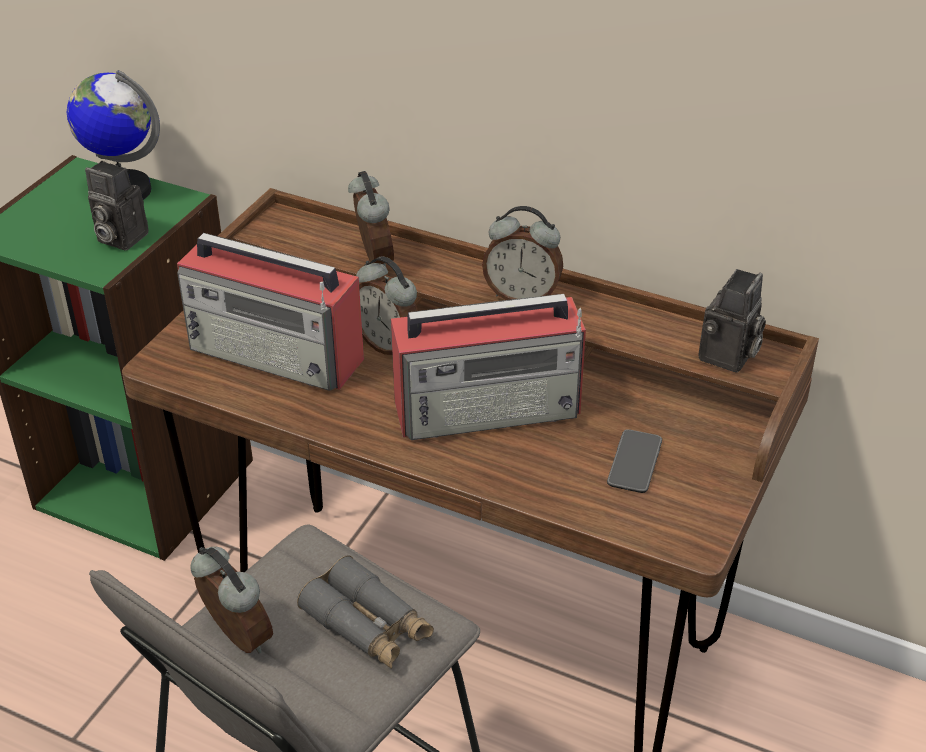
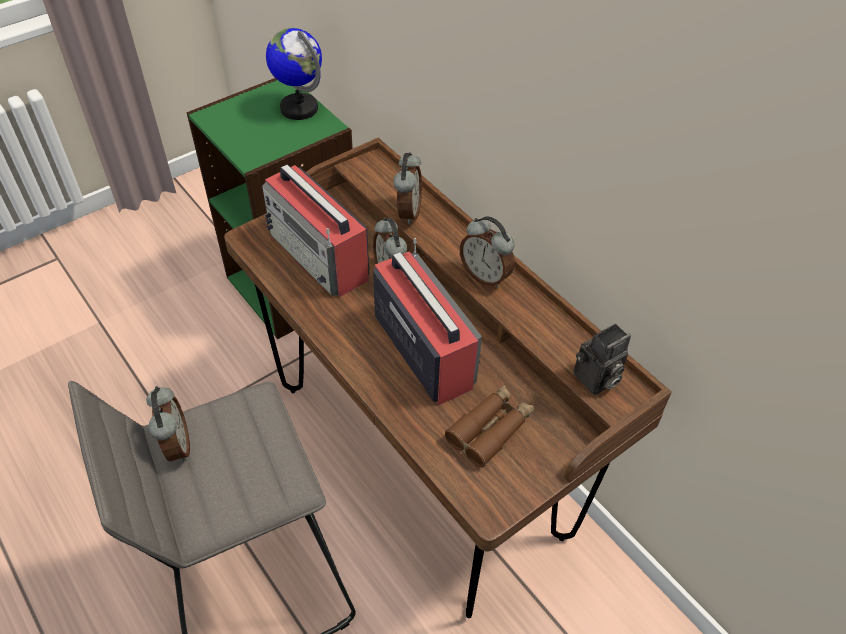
camera: 25 degrees right, 10 degrees up
camera [85,161,149,251] -> none
grey binoculars [297,555,434,669] -> none
radio [391,294,586,440] -> radio turned 135 degrees counterclockwise [373,238,482,405]
phone [607,429,662,493] -> brown binoculars [445,385,534,467]

